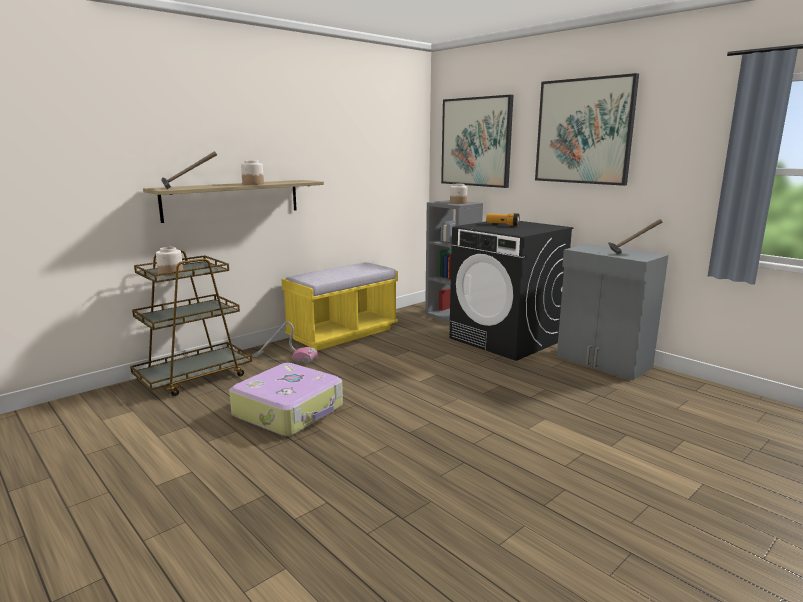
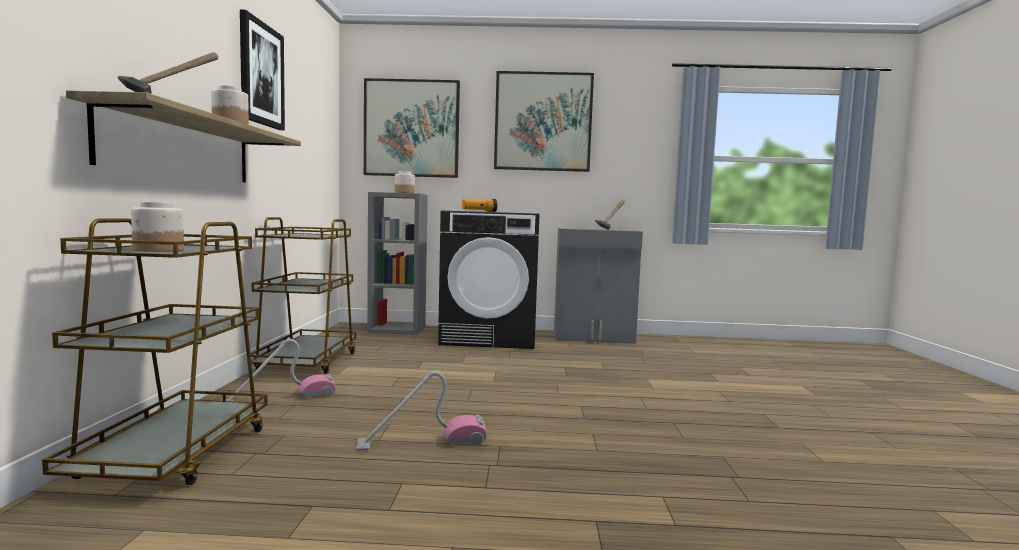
camera: 45 degrees left, 10 degrees down
suitcase [229,363,343,436] -> vacuum cleaner [356,371,487,451]
yellow bench [282,262,398,351] -> brown cart [247,217,356,374]
none -> picture [240,10,285,130]

